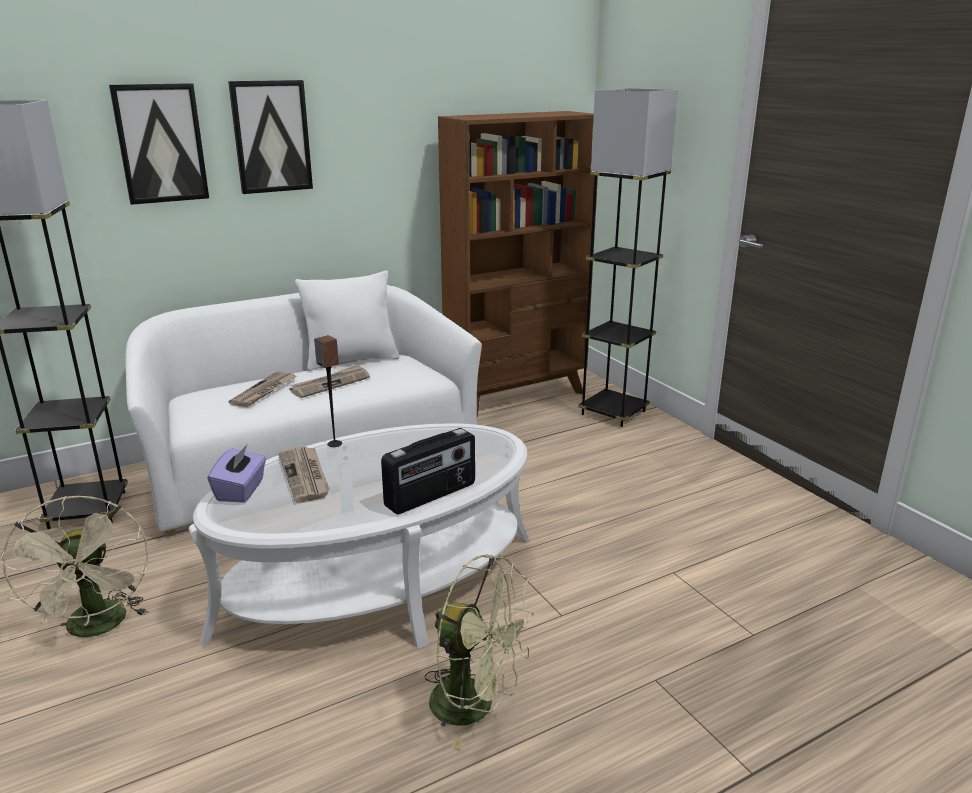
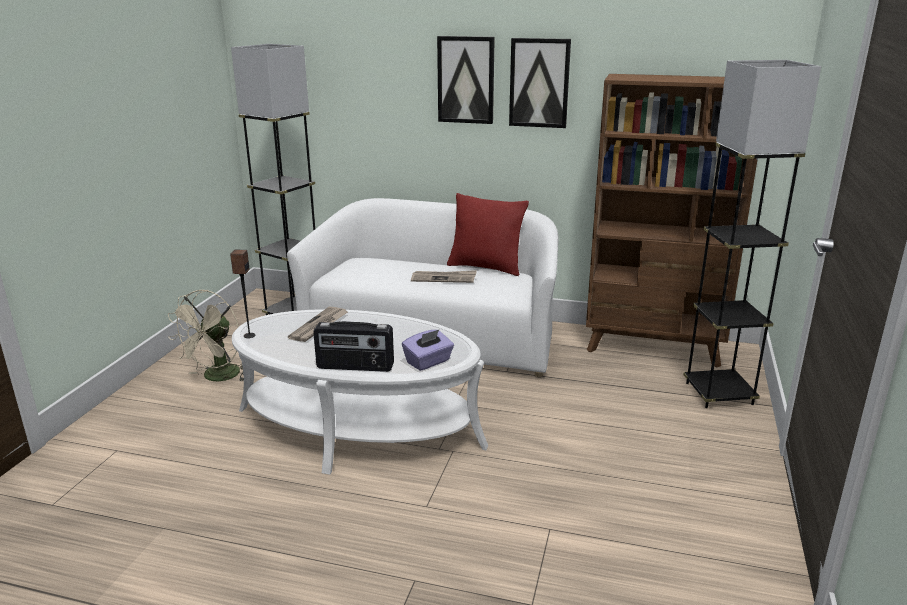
camera: 45 degrees right, 0 degrees up
picture [109,83,209,205] -> picture moved to [509,38,571,128]
purple tissue box [208,445,266,503] -> purple tissue box moved to [402,330,454,371]
newspaper [229,372,297,407] -> none
white pillow [295,271,399,371] -> red pillow [447,193,529,276]
speaker [314,335,342,447] -> speaker moved to [230,250,256,338]
green fan [424,554,534,750] -> none

